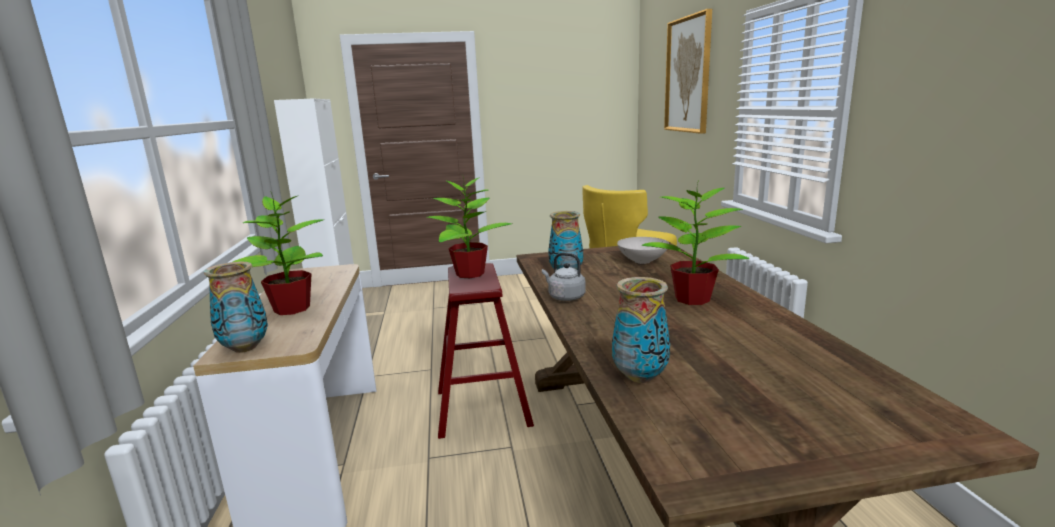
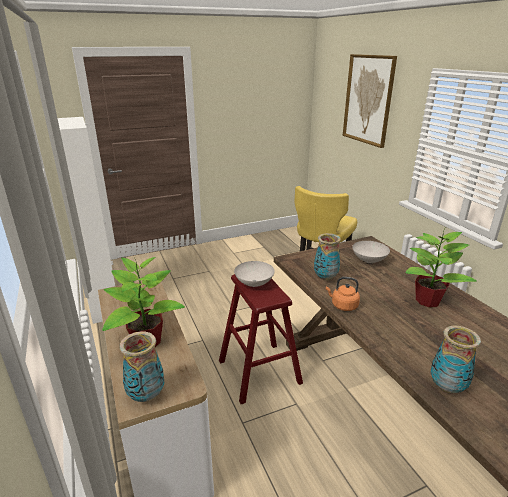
camera: 15 degrees left, 10 degrees up
potted plant [427,177,512,278] -> white bowl [234,261,275,287]
grey kettle [542,253,586,301] -> orange kettle [326,277,360,311]

